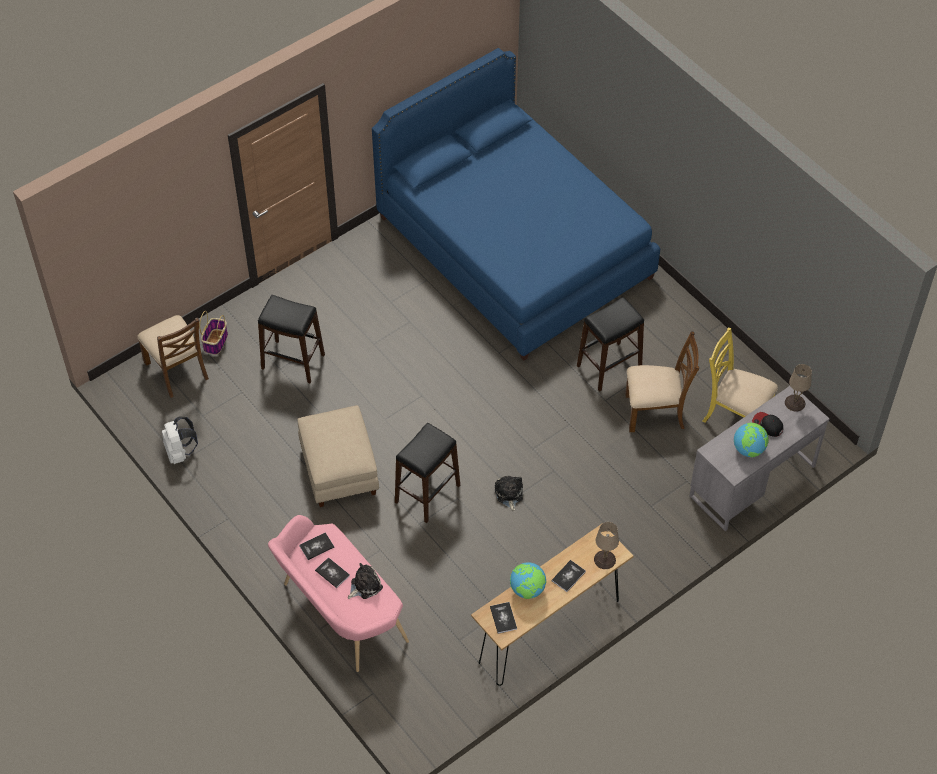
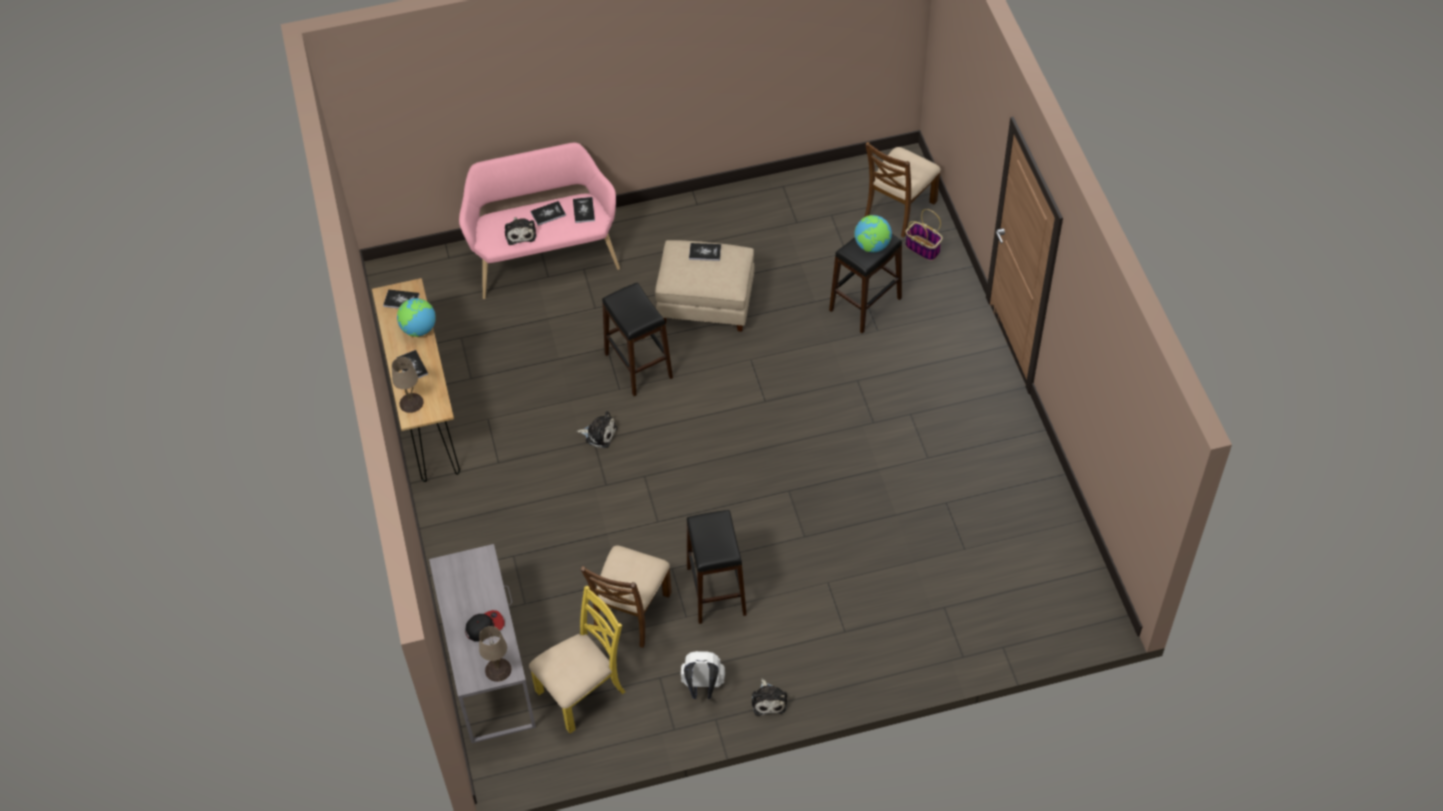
camera: 115 degrees right, 0 degrees up
brown chair [137,315,209,398] -> brown chair turned 45 degrees counterclockwise [864,142,941,237]
white backpack [162,416,198,464] -> white backpack moved to [681,651,725,699]
blue bed [372,48,660,360] -> none
globe [734,423,768,457] -> globe moved to [854,215,892,252]
none -> book [689,243,721,261]
none -> plush toy [752,678,787,716]

